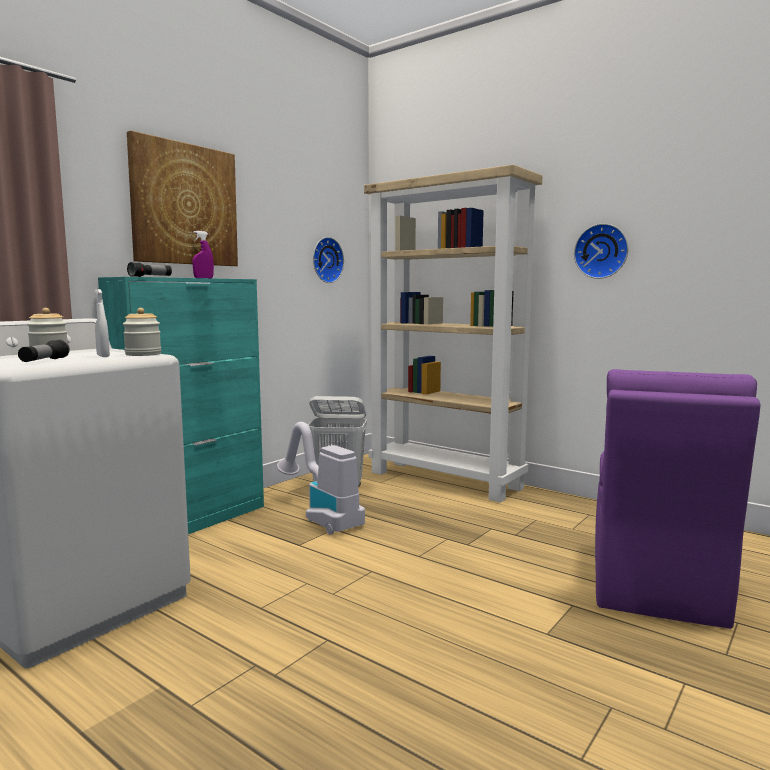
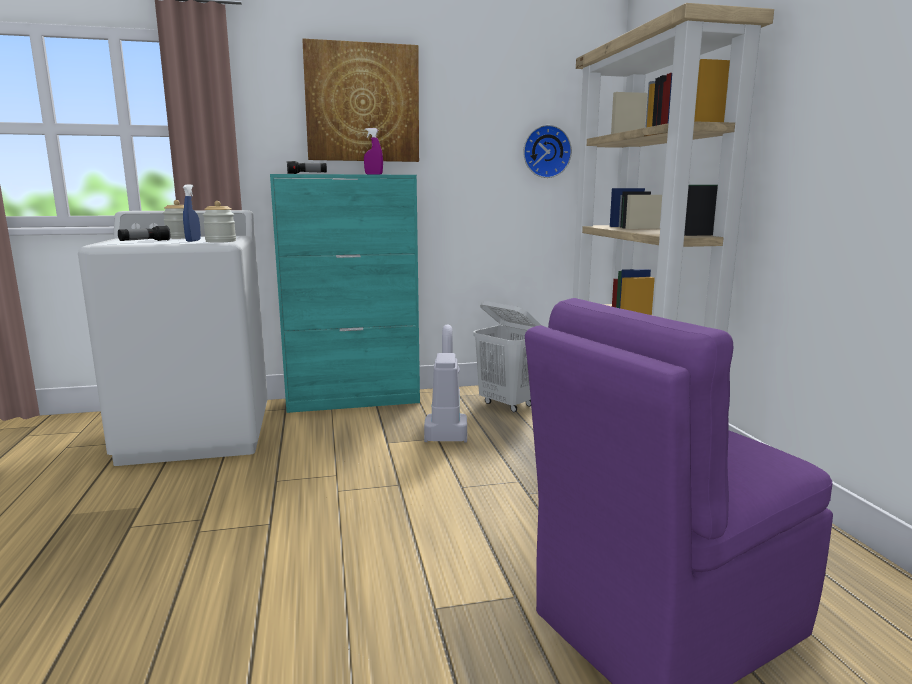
camera: 40 degrees right, 5 degrees up
white spray bottle [95,289,110,357] -> blue spray bottle [183,184,201,242]
wall clock [574,223,628,279] -> none

